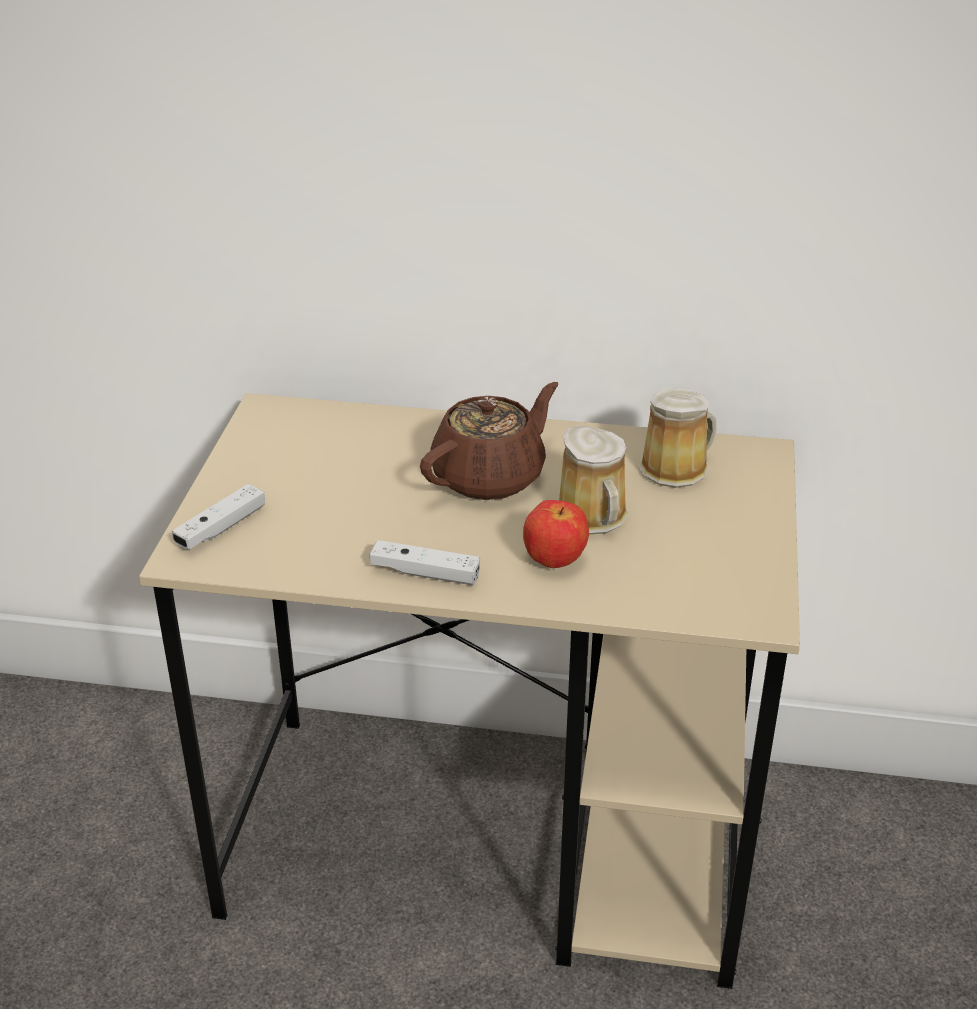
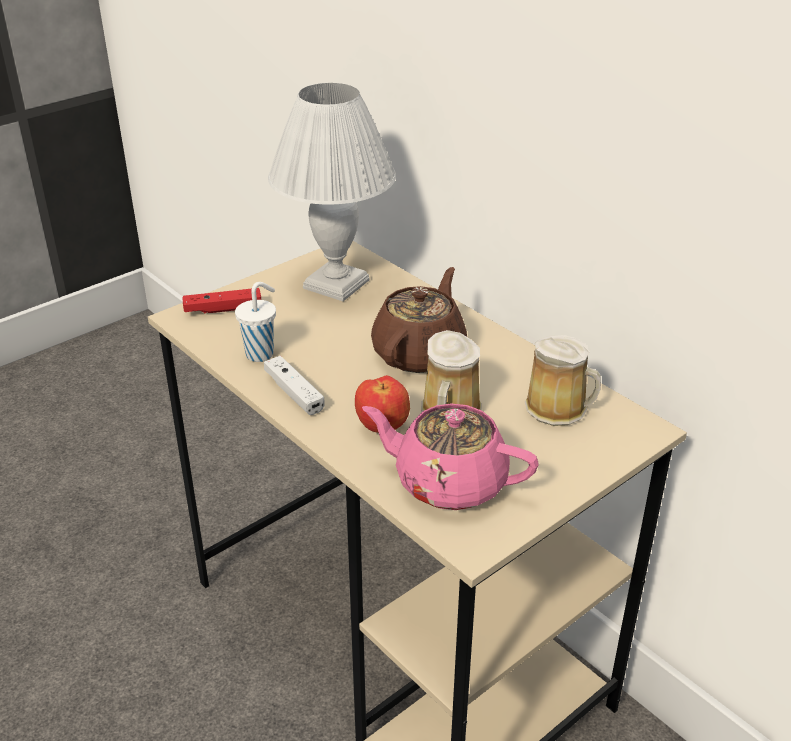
camera: 40 degrees right, 0 degrees up
white game controller [172,484,265,549] -> red game controller [183,288,261,314]
brown teapot [420,382,558,500] -> brown teapot turned 60 degrees counterclockwise [371,267,467,373]
none -> white cup [235,282,276,362]
none -> white table lamp [268,83,396,301]
none -> pink teapot [362,403,538,510]

